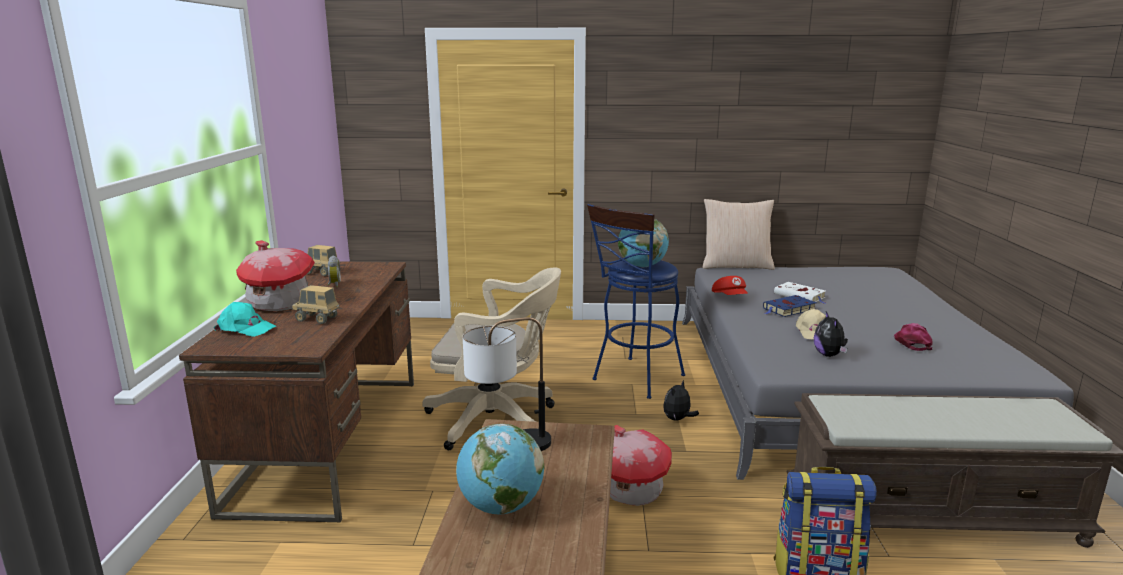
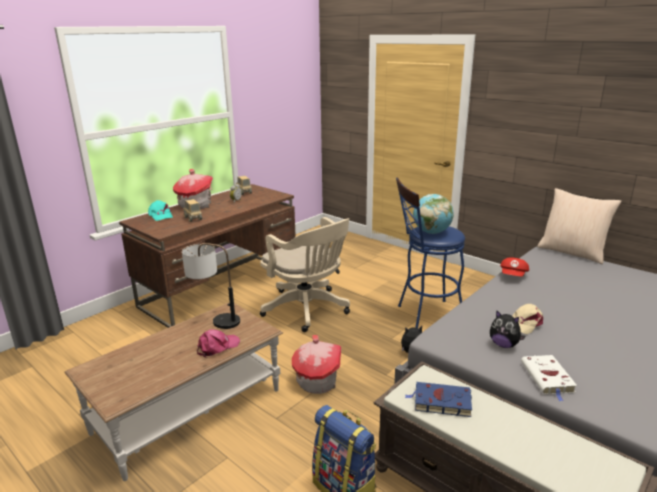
camera: 40 degrees right, 5 degrees up
globe [456,424,544,515] -> none
blue book [763,295,817,317] -> blue book moved to [405,382,472,417]
white book [774,282,826,304] -> white book moved to [521,355,577,401]
plush toy [814,311,848,357] -> plush toy turned 90 degrees counterclockwise [490,310,525,348]
pink cap [894,323,933,351] -> pink cap moved to [197,329,240,358]

